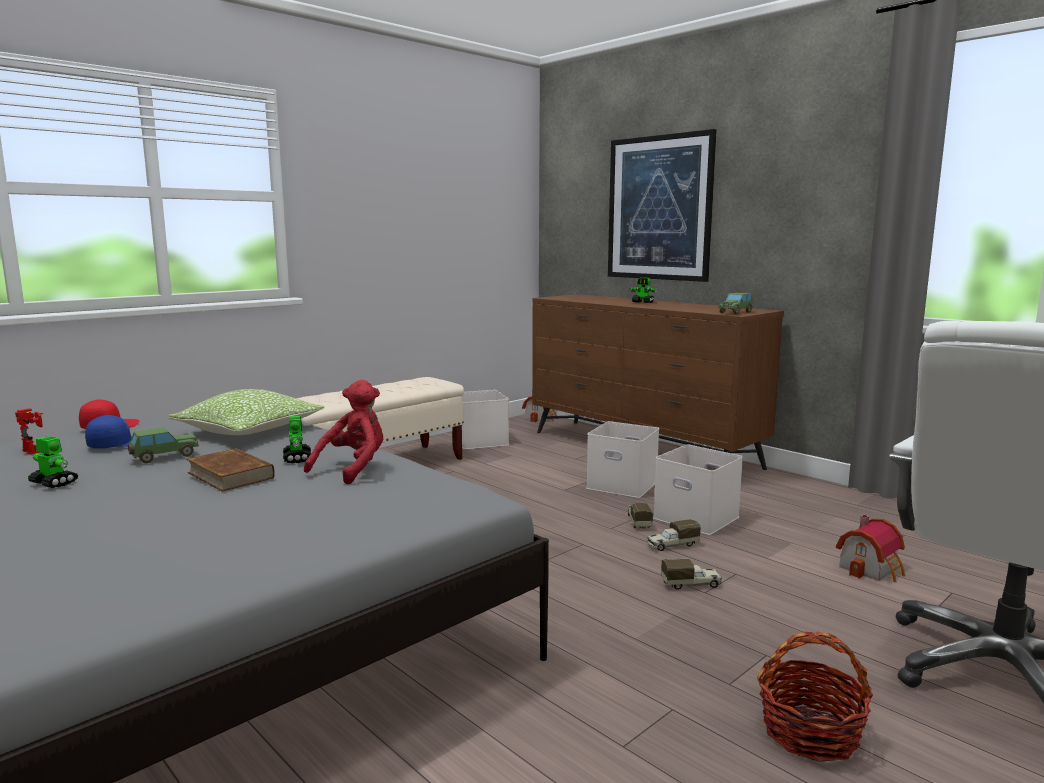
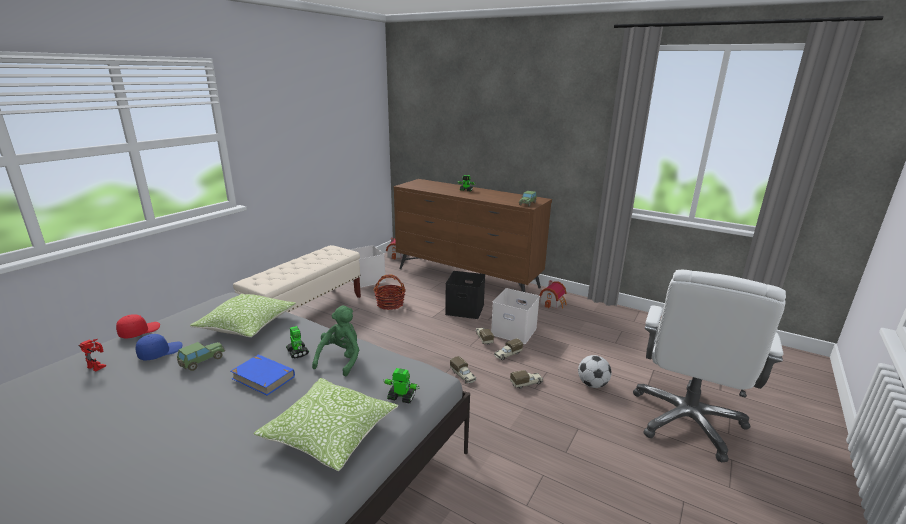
camera: 15 degrees left, 10 degrees up
toy robot [28,436,78,488] -> toy robot moved to [383,368,420,404]
brown book [186,448,275,491] -> blue book [231,354,295,396]
red plush toy [304,380,383,484] -> green plush toy [312,305,359,376]
white storage box [586,421,659,498] -> black storage box [445,271,485,319]
picture [608,129,717,282] -> none
basket [757,632,873,762] -> basket moved to [374,274,406,310]
toy house [836,514,905,582] -> toy house moved to [539,280,567,309]
none -> pillow [253,378,398,471]
none -> toy truck [450,356,476,384]
none -> football [578,355,611,388]

